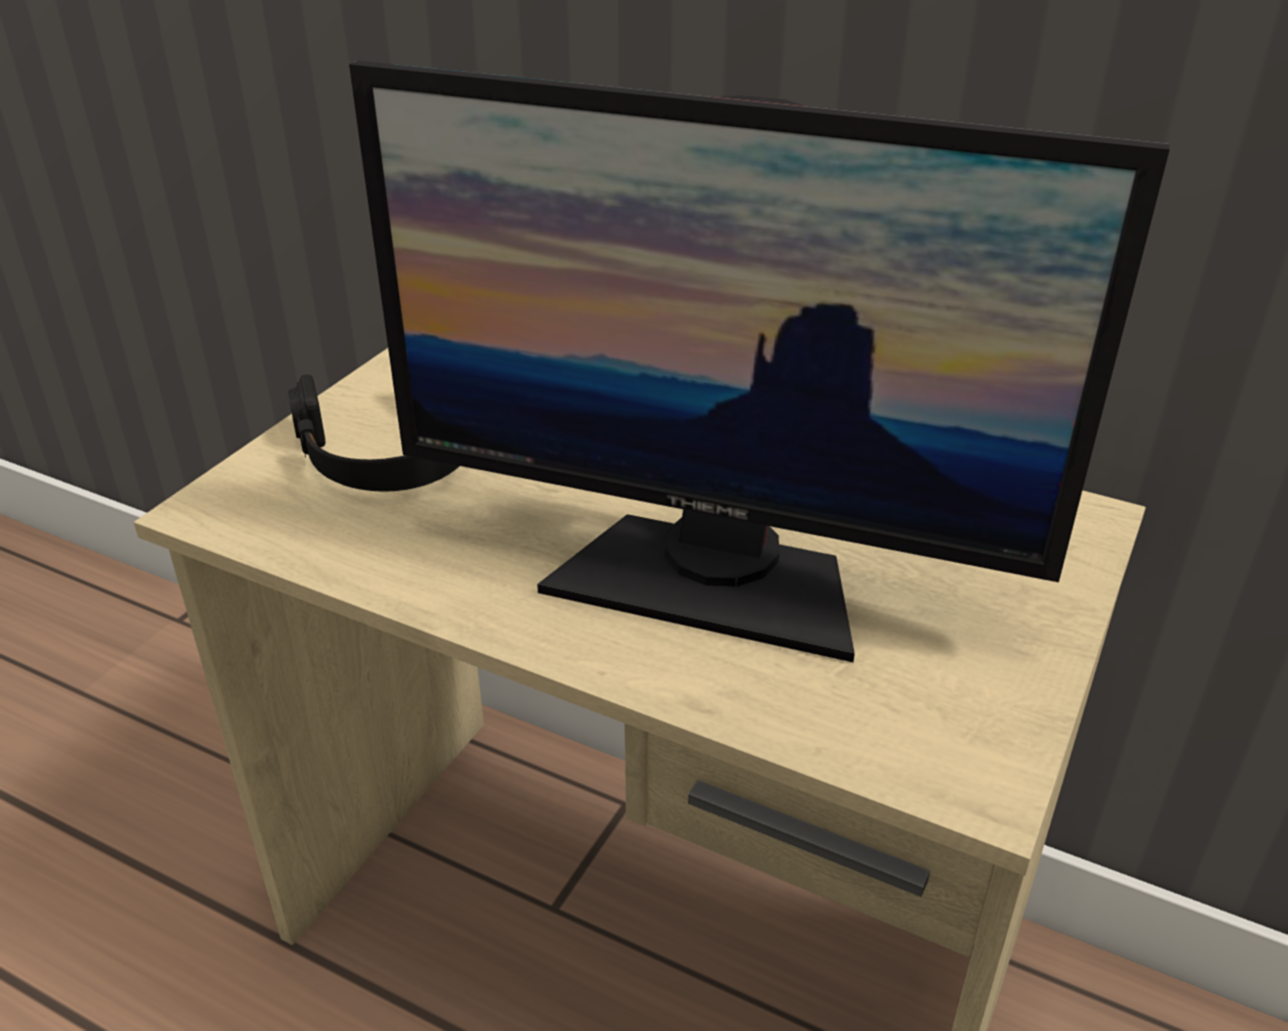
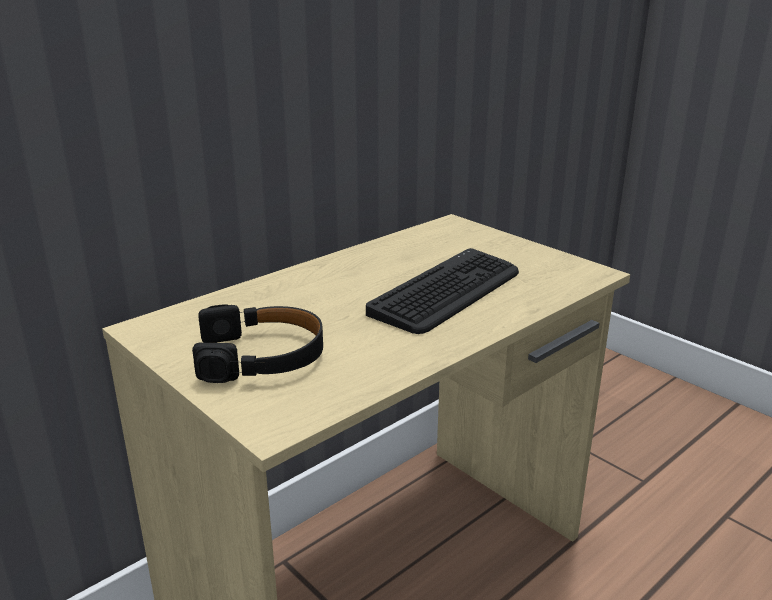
camera: 70 degrees left, 10 degrees down
monitor [349,60,1170,662] -> keyboard [366,248,519,334]

